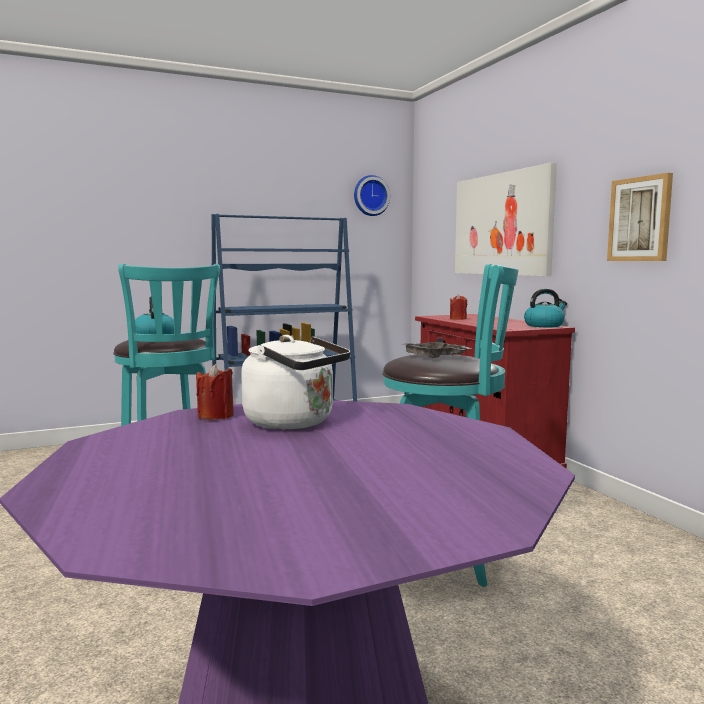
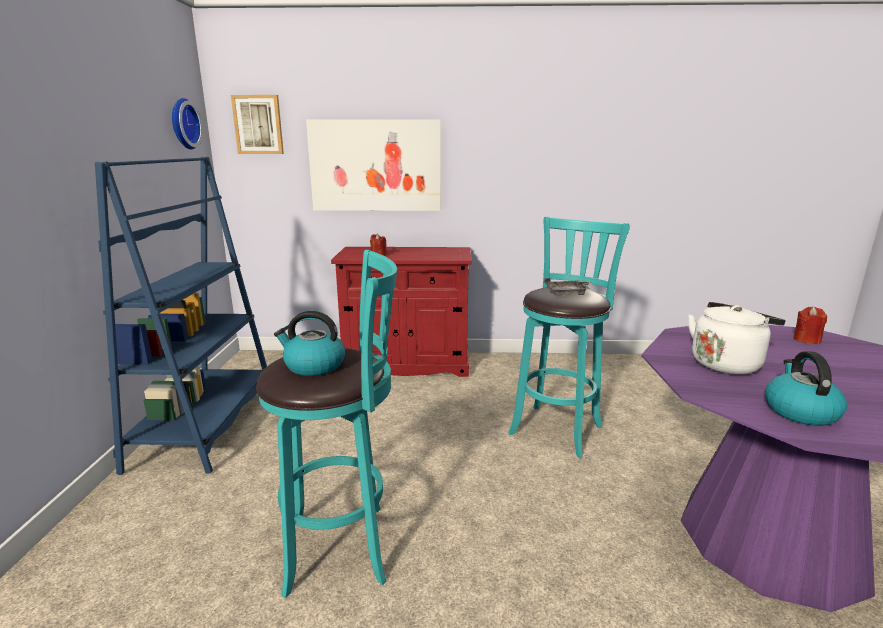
camera: 65 degrees left, 10 degrees up
red candle [196,364,234,420] -> red candle moved to [793,307,827,344]
kettle [524,289,567,327] -> kettle moved to [765,351,847,426]
picture [607,173,673,261] -> picture moved to [231,95,284,154]

